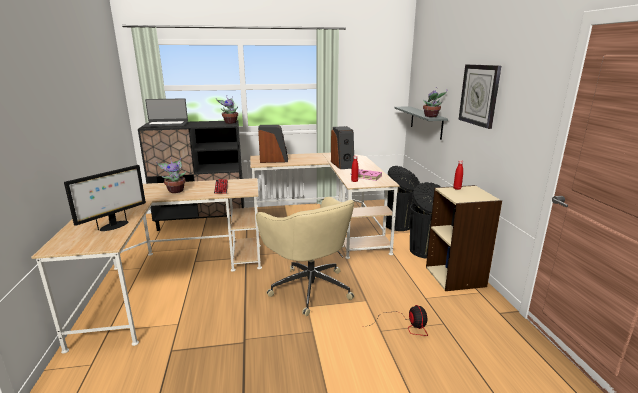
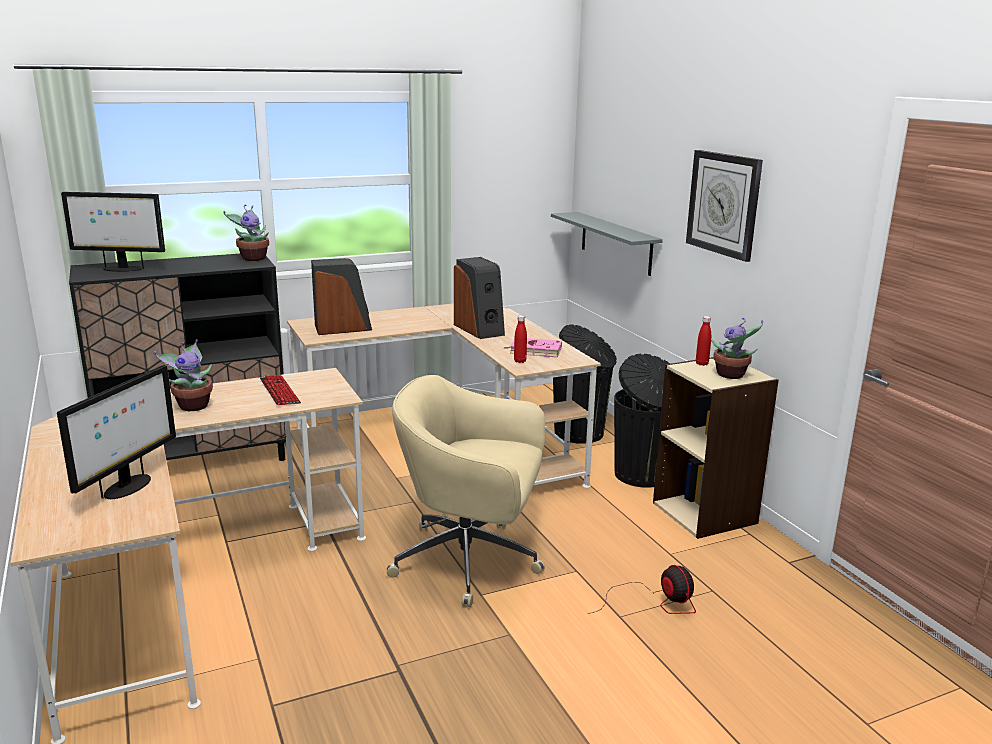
camera: 15 degrees left, 0 degrees up
laptop [143,98,188,127] -> monitor [61,192,165,272]
beige office chair [256,197,355,316] -> beige office chair turned 150 degrees clockwise [387,375,545,607]
potted plant [423,87,447,117] -> potted plant moved to [711,318,763,379]

